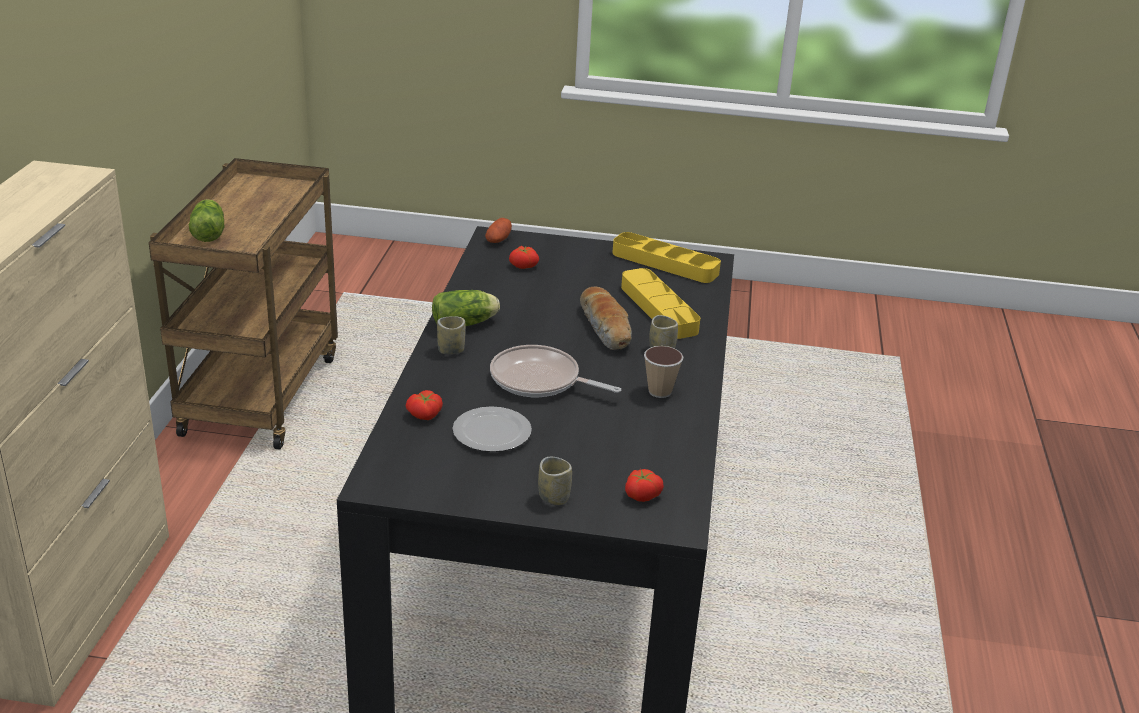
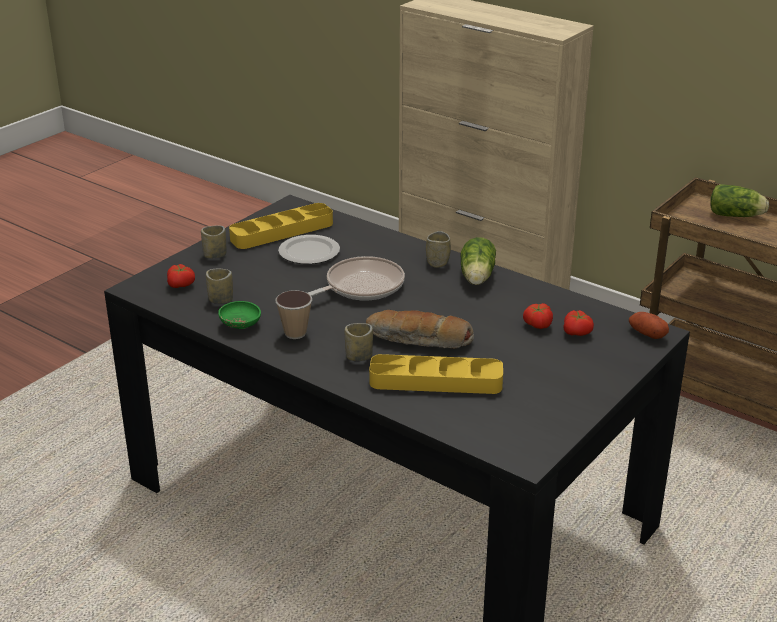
camera: 120 degrees right, 0 degrees up
tomato [406,390,443,420] -> tomato moved to [523,303,553,329]
yellow tray [612,232,721,283] -> yellow tray moved to [229,203,333,249]
none -> cup [206,269,233,304]
none -> green bowl [218,301,261,329]

